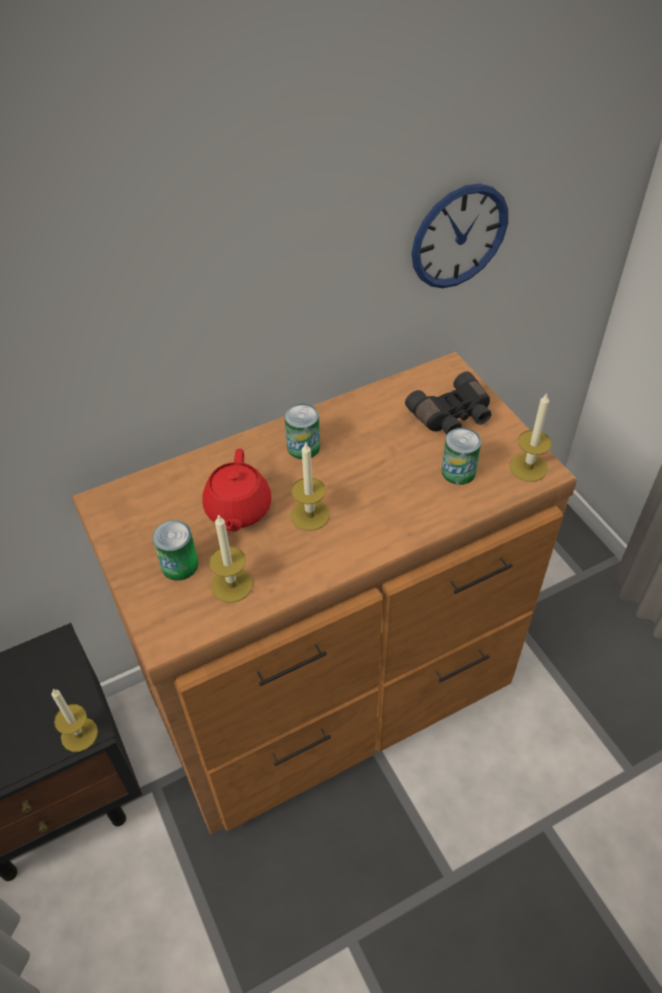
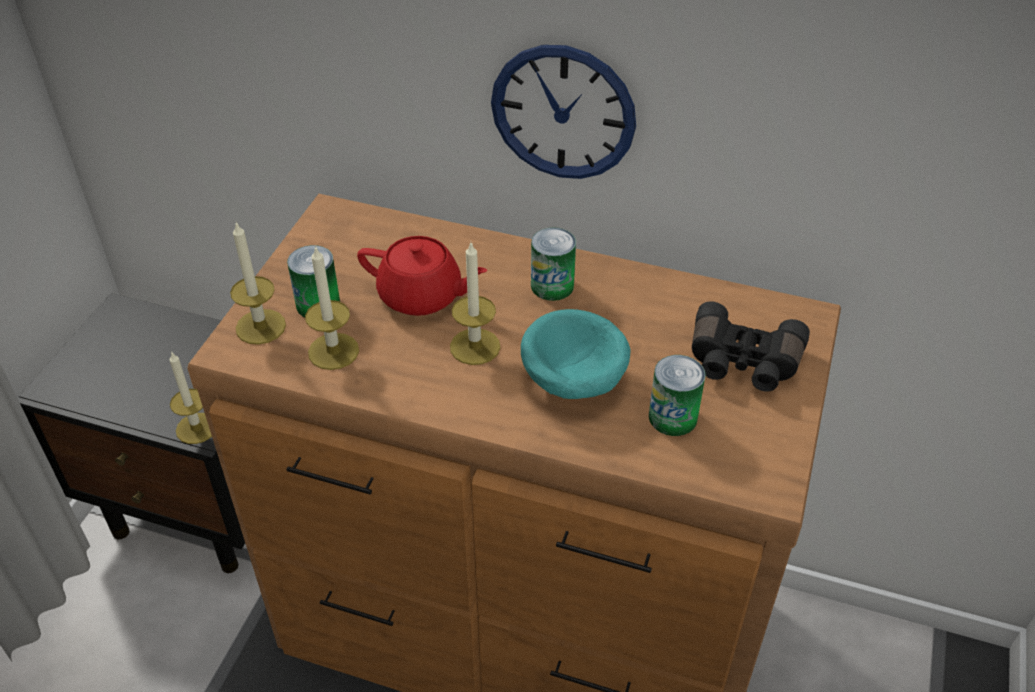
camera: 45 degrees right, 5 degrees down
red teapot [202,449,271,532] -> red teapot turned 120 degrees counterclockwise [357,236,487,316]
wall clock [412,183,508,288] -> wall clock moved to [491,45,636,179]
candle [510,392,552,482] -> candle moved to [230,221,286,345]
none -> turquoise bowl [521,309,630,399]

